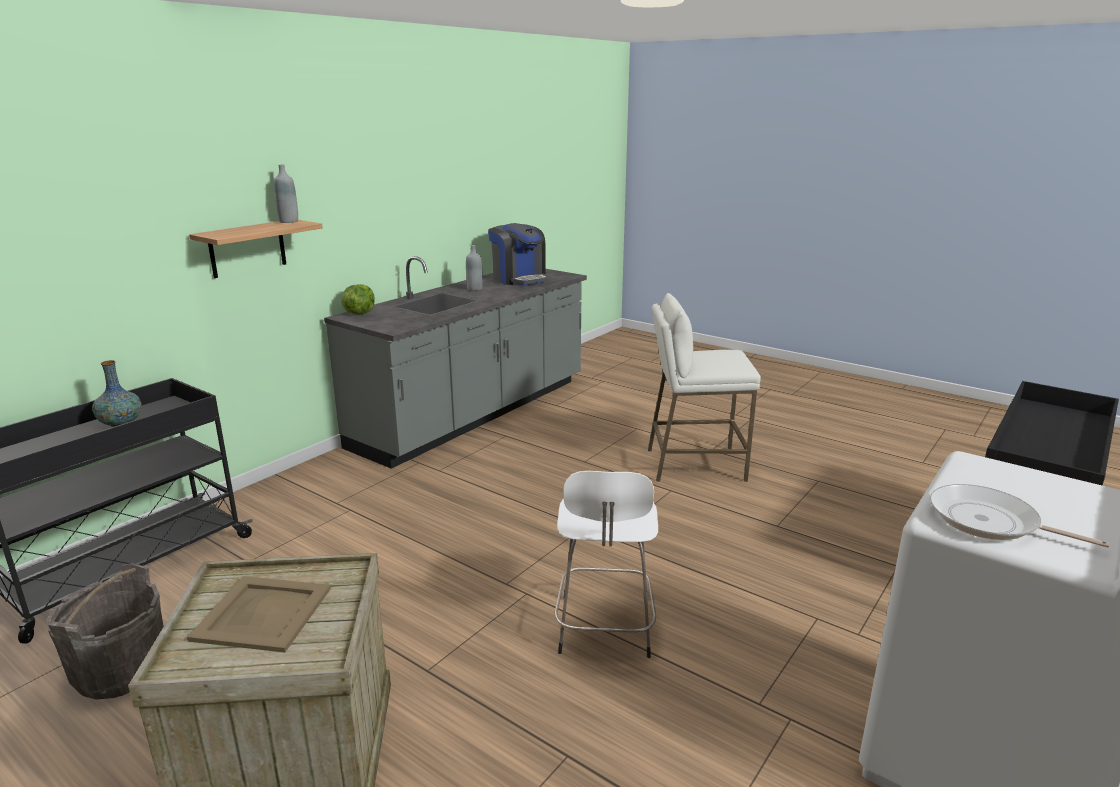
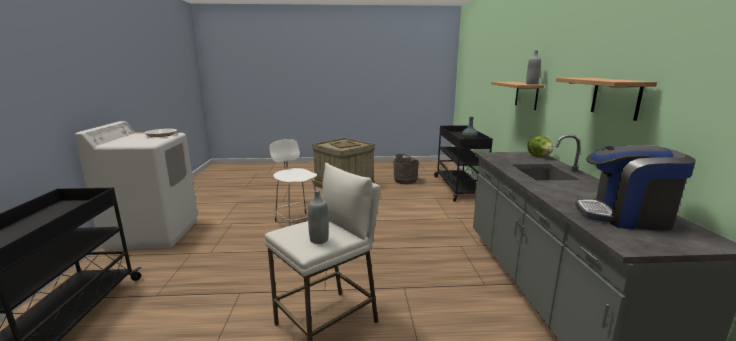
camera: 140 degrees right, 5 degrees down
grey bottle [466,245,483,291] -> grey bottle moved to [308,190,329,244]
none -> shelf [556,78,657,121]

